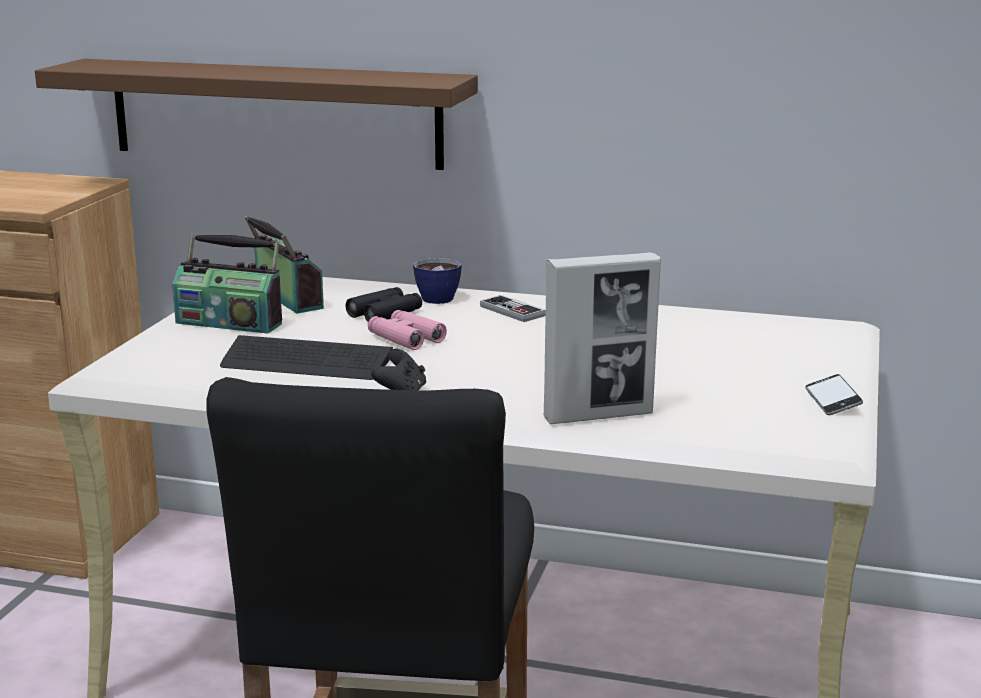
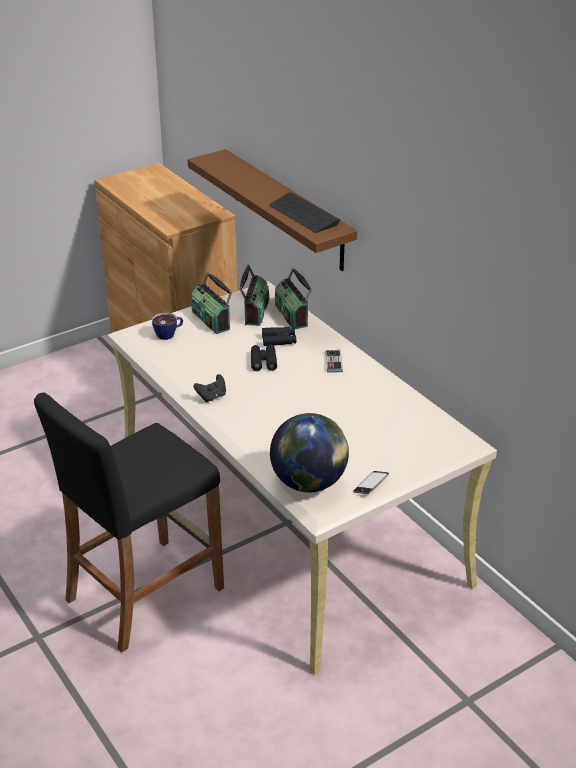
camera: 40 degrees right, 15 degrees up
keyboard [220,335,393,380] -> keyboard moved to [269,192,340,233]
pink binoculars [368,310,447,350] -> black binoculars [251,345,277,371]
cup [413,258,462,304] -> cup moved to [152,313,183,340]
picture frame [544,252,661,424] -> none
none -> globe [270,413,349,493]
none -> radio [275,267,312,329]

